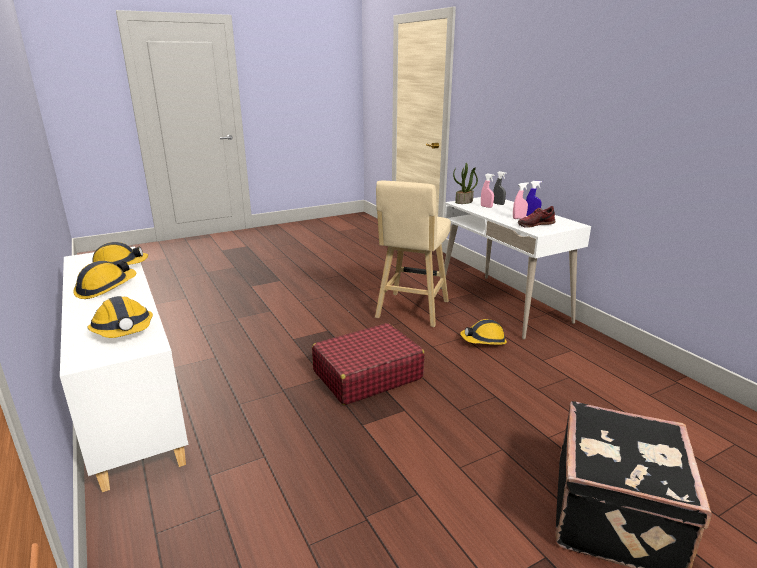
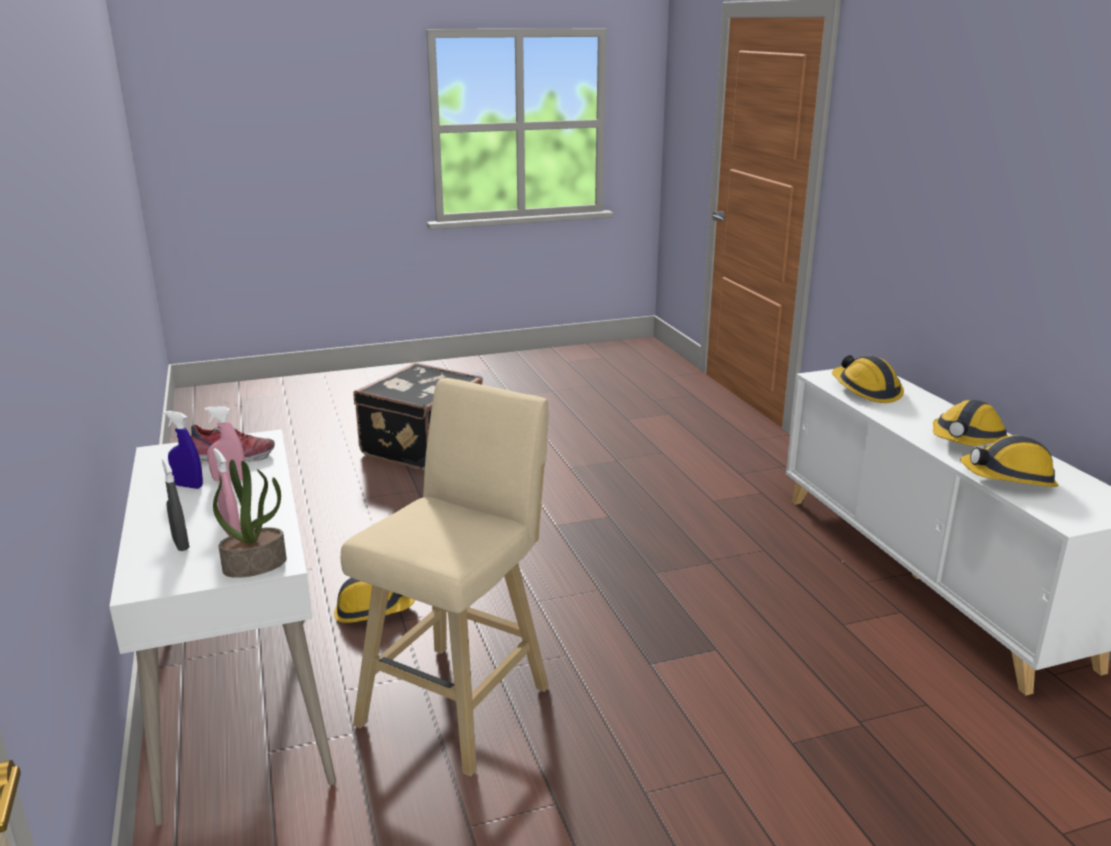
camera: 170 degrees left, 0 degrees up
red suitcase [312,323,425,405] -> none

